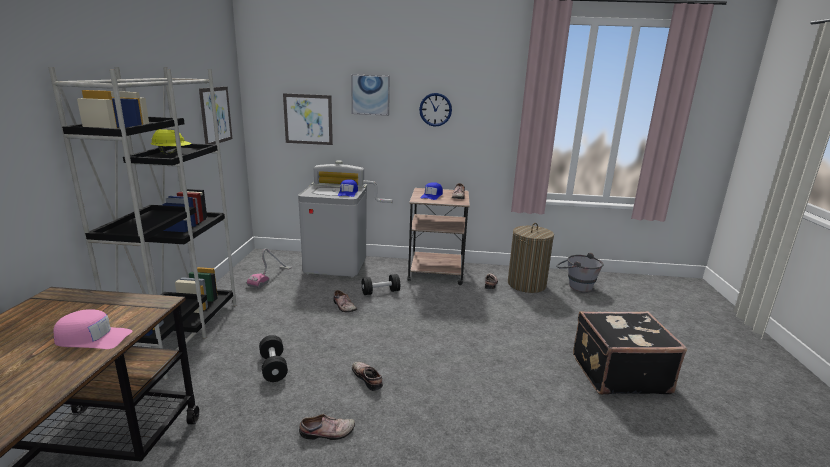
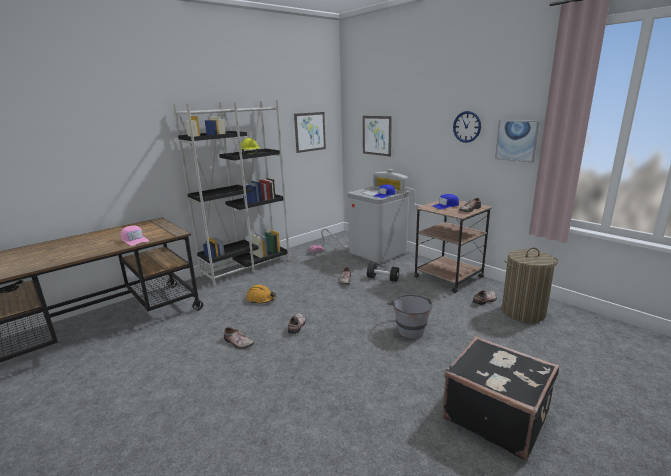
camera: 45 degrees right, 0 degrees up
black dumbbell [259,335,288,382] -> orange hard hat [246,285,276,304]
picture [351,74,390,116] -> picture moved to [495,120,540,163]
grey bucket [556,252,603,292] -> grey bucket moved to [387,294,432,339]

